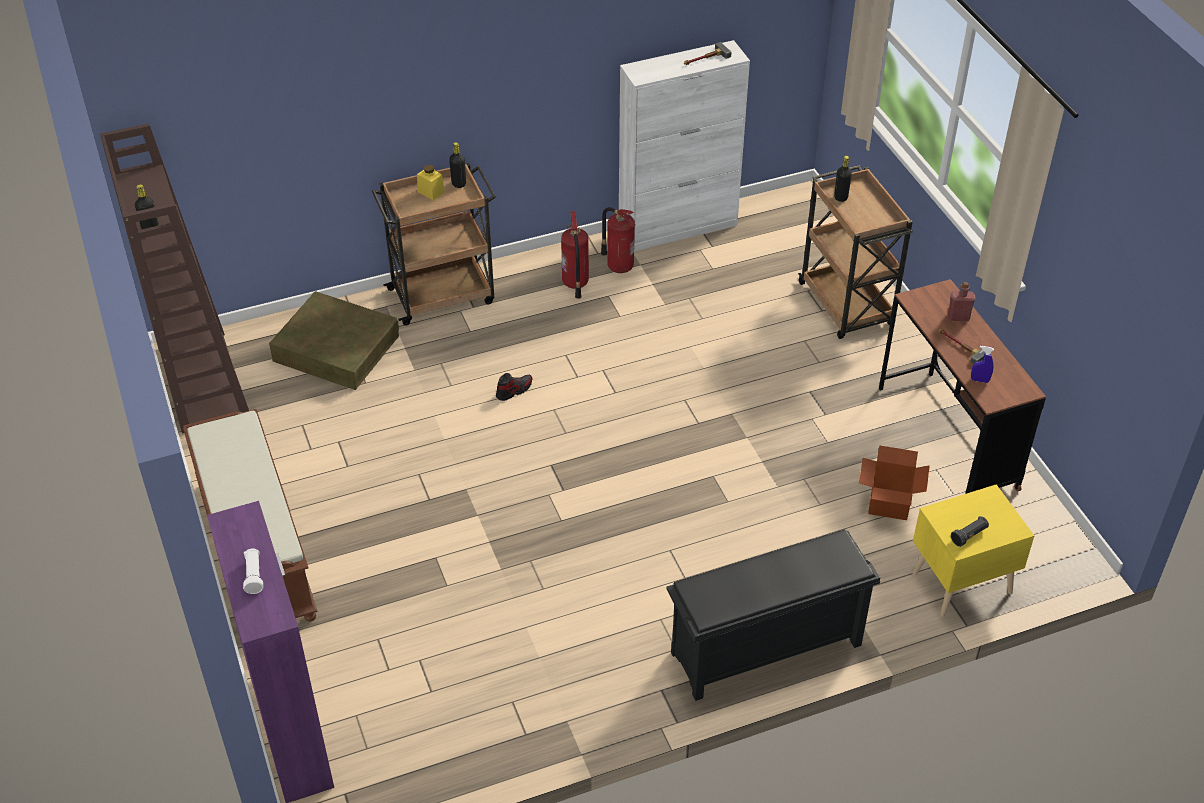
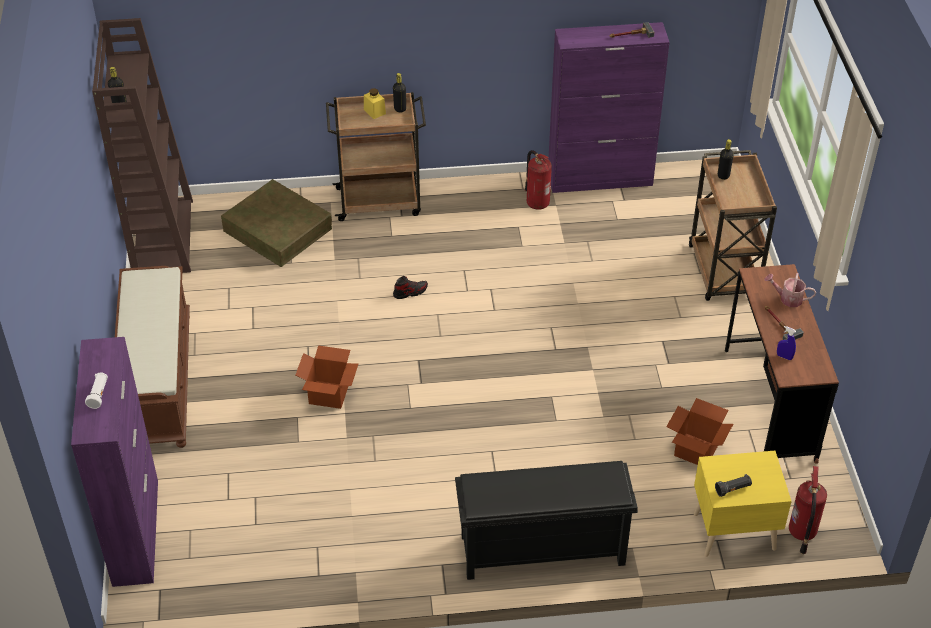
camera: 15 degrees right, 0 degrees up
fire extinguisher [561,211,589,299] -> fire extinguisher moved to [789,466,827,554]
white cabinet [619,40,750,252] -> purple cabinet [548,22,670,193]
red bottle [948,282,976,321] -> watering can [764,273,816,307]
none -> cardboard box [296,345,358,409]

